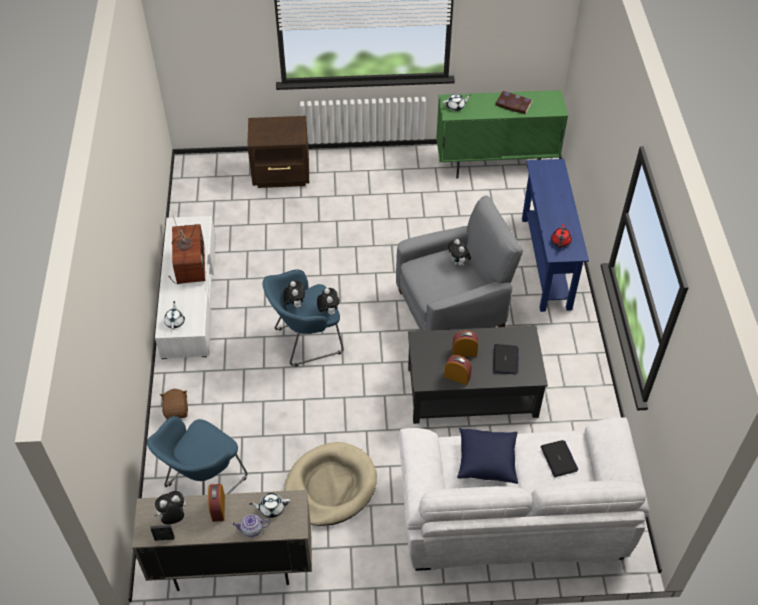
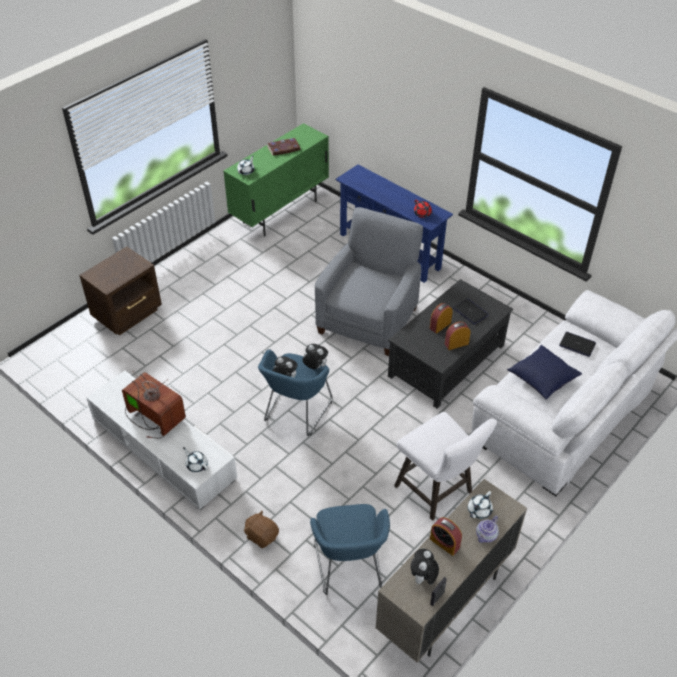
camera: 45 degrees left, 5 degrees down
beige dog bed [284,442,377,526] -> white stool [394,412,497,521]
plush toy [448,239,471,266] -> none

